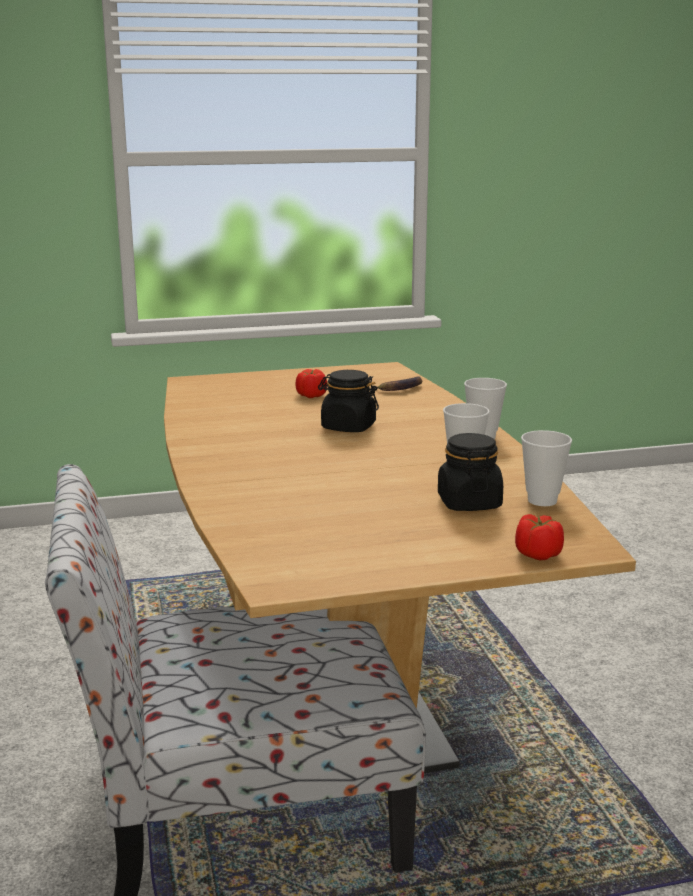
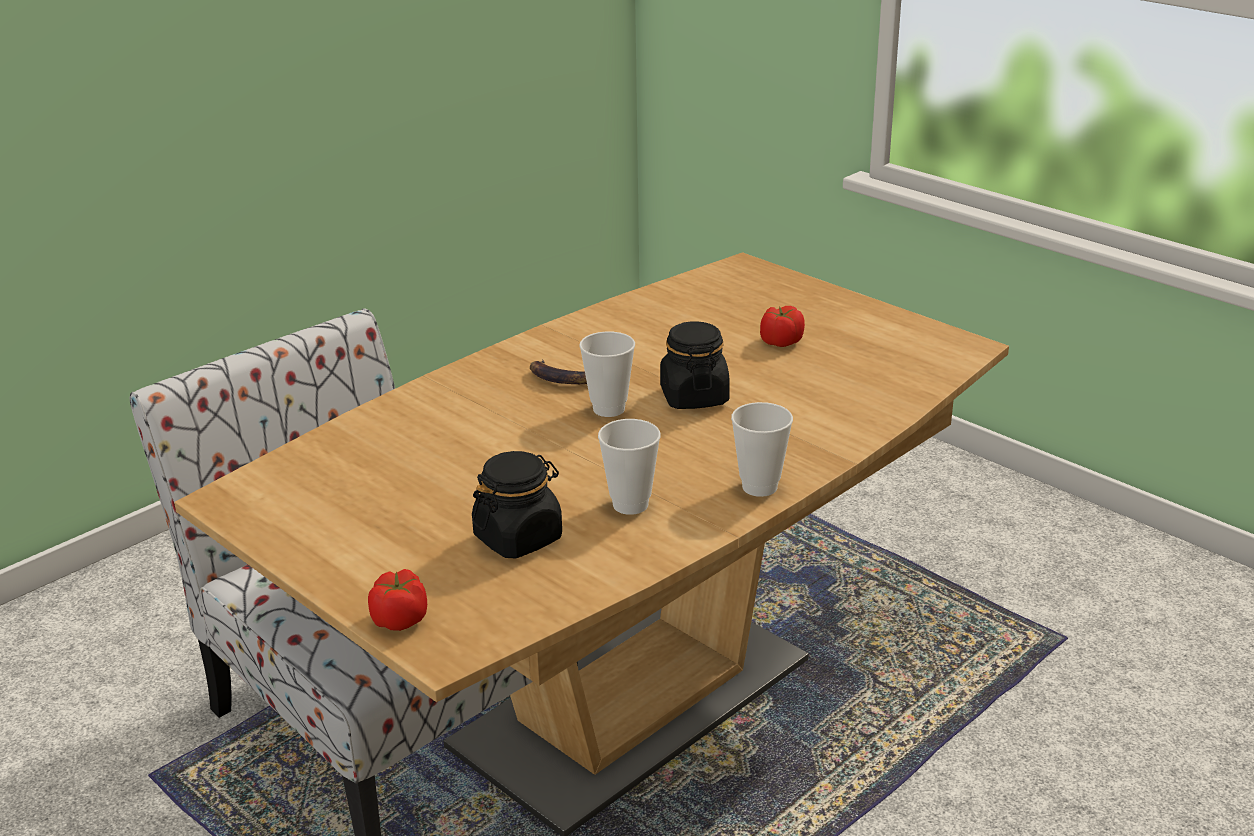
camera: 60 degrees right, 10 degrees up
banana [373,376,422,391] -> banana moved to [530,360,587,384]
cup [521,430,572,506] -> cup moved to [579,332,635,417]

